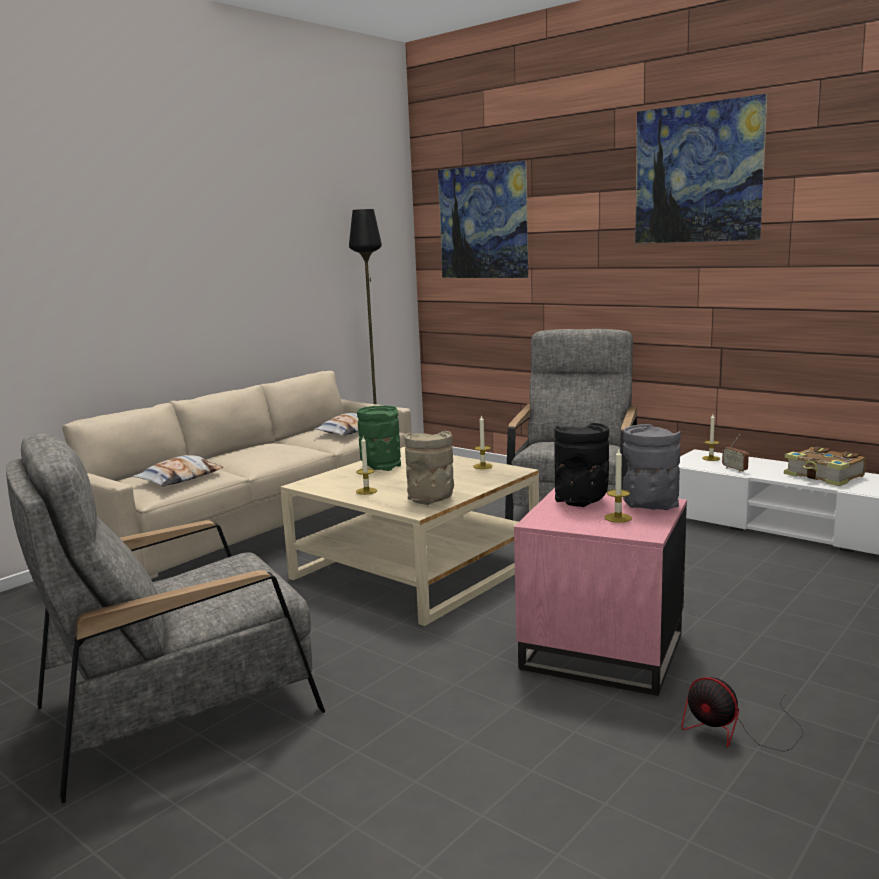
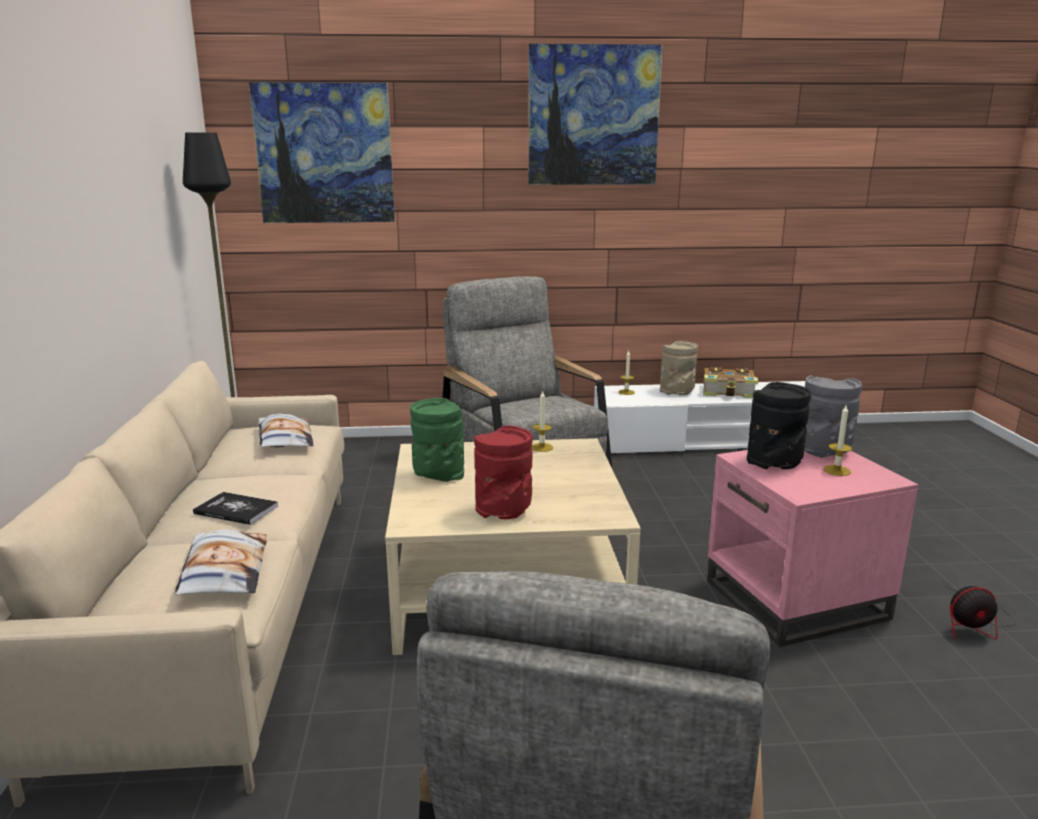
camera: 45 degrees left, 5 degrees up
candle [356,437,377,495] -> red vase [474,426,533,519]
beige vase [405,431,454,505] -> beige vase moved to [660,341,698,395]
radio [722,434,749,472] -> none
none -> book [193,492,278,525]

